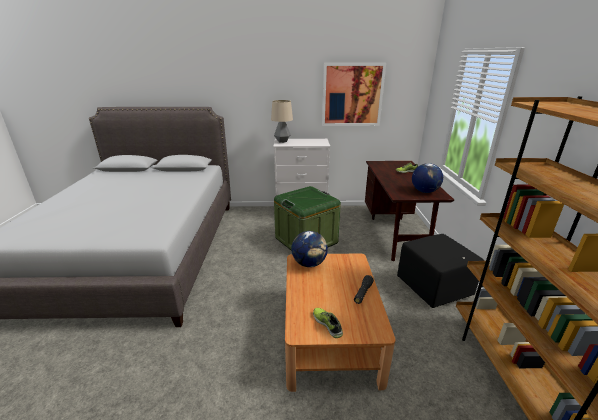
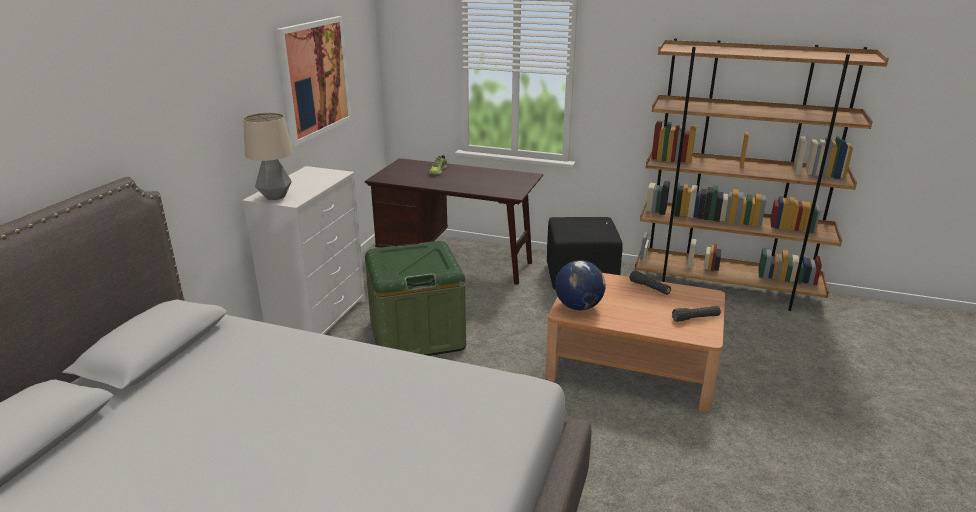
camera: 70 degrees left, 0 degrees up
shoe [313,308,343,338] -> black flashlight [672,306,721,322]
globe [412,163,443,193] -> none

